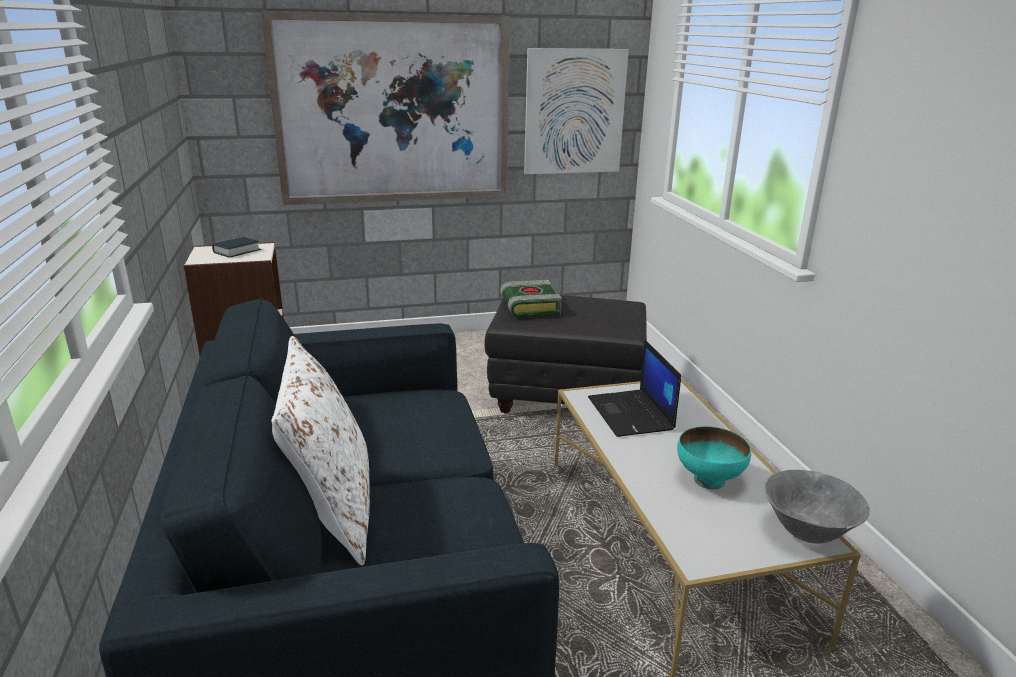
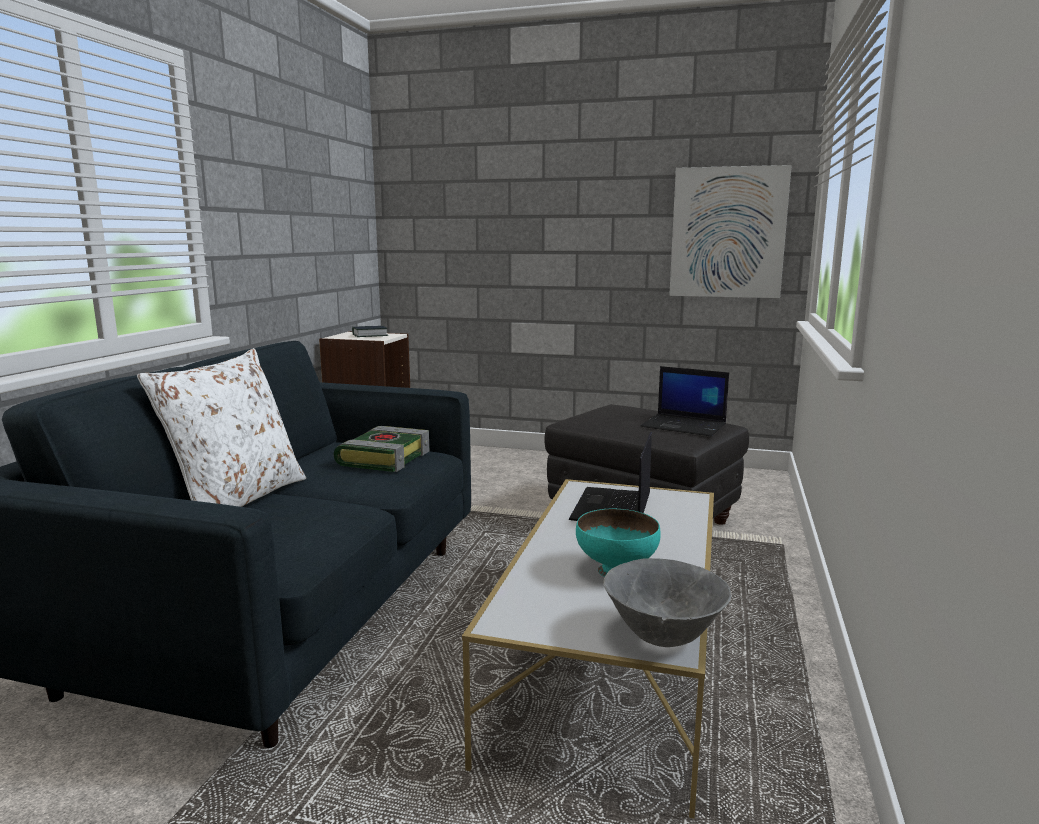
camera: 30 degrees right, 10 degrees down
picture [261,11,510,205] -> none
book [500,280,562,317] -> book moved to [334,426,430,472]
none -> laptop [641,366,729,436]

